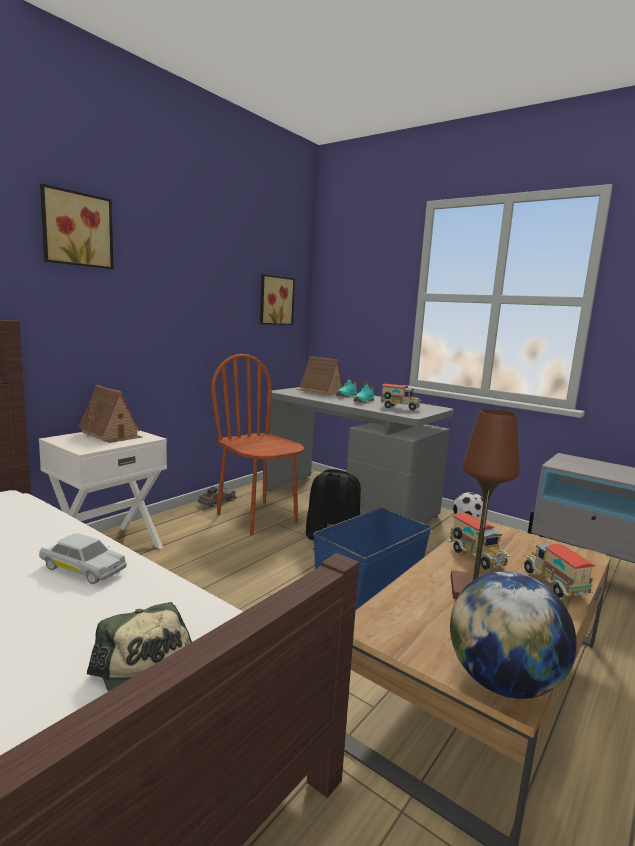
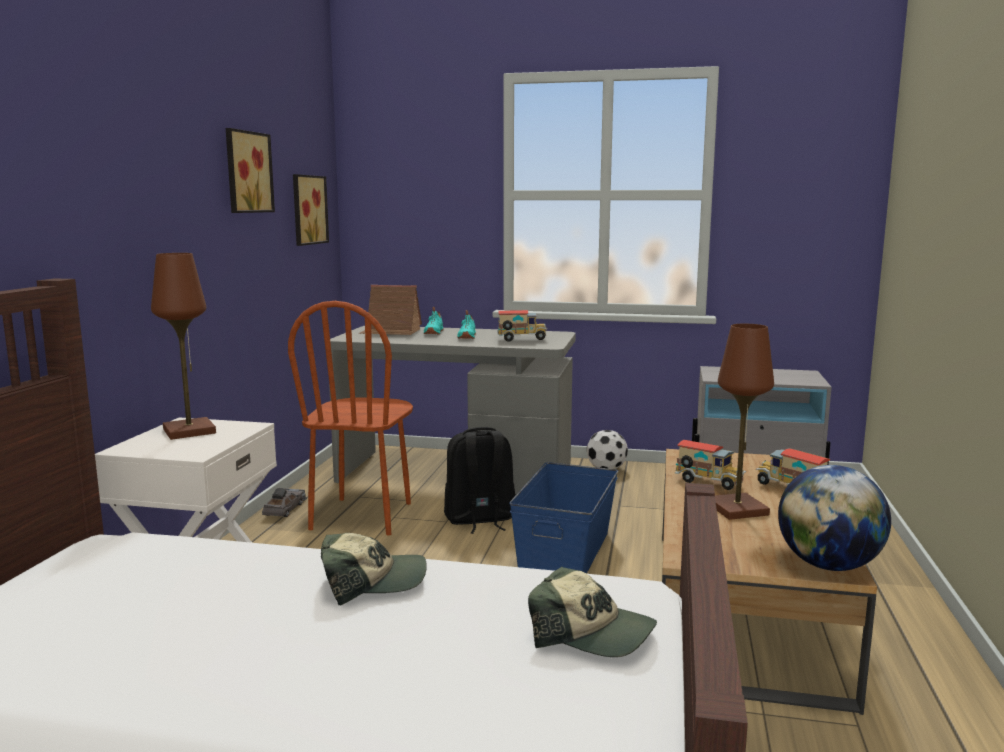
camera: 25 degrees left, 0 degrees up
white toy car [39,533,127,584] -> cap [321,533,427,605]
picture [40,184,113,269] -> picture moved to [226,128,275,213]
toy house [78,385,142,443] -> brown table lamp [151,253,216,440]
brown chair [211,354,304,535] -> brown chair turned 105 degrees counterclockwise [288,301,413,535]

